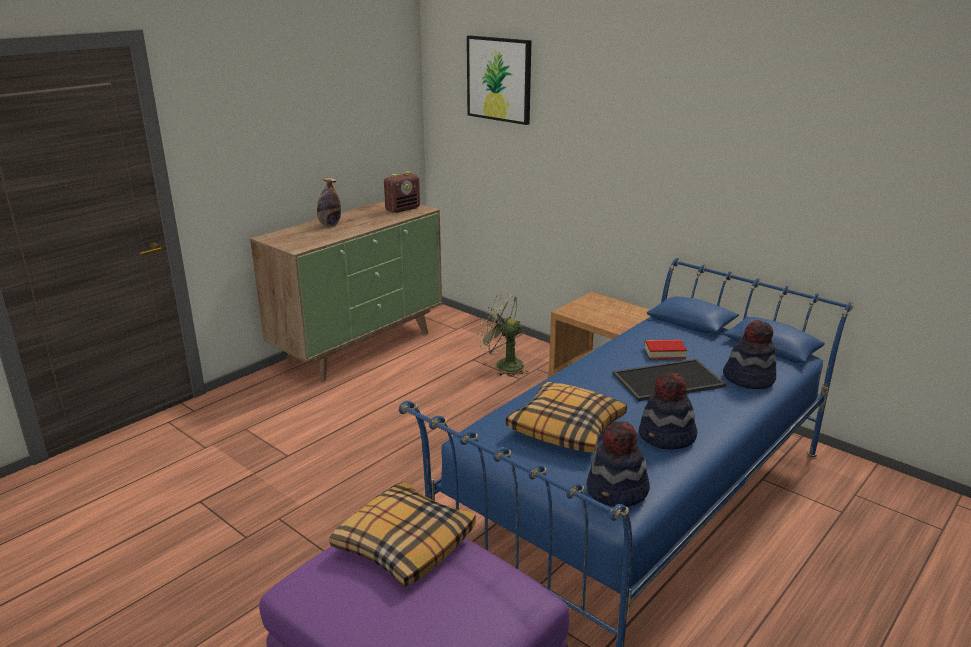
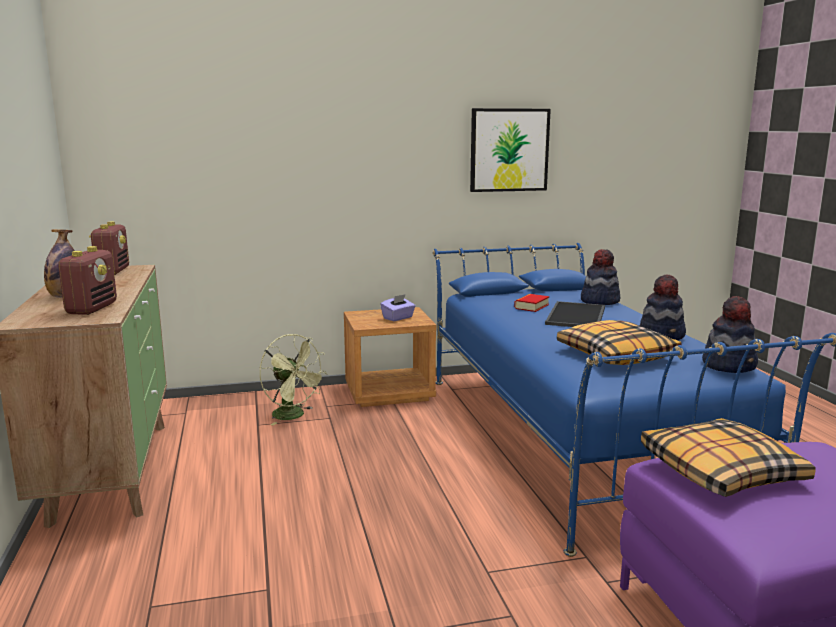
camera: 55 degrees left, 10 degrees down
picture [467,35,531,125] -> picture moved to [470,108,551,192]
green fan [478,293,529,377] -> green fan turned 105 degrees counterclockwise [260,334,327,425]
none -> radio [58,246,117,315]
none -> purple tissue box [380,294,416,321]

